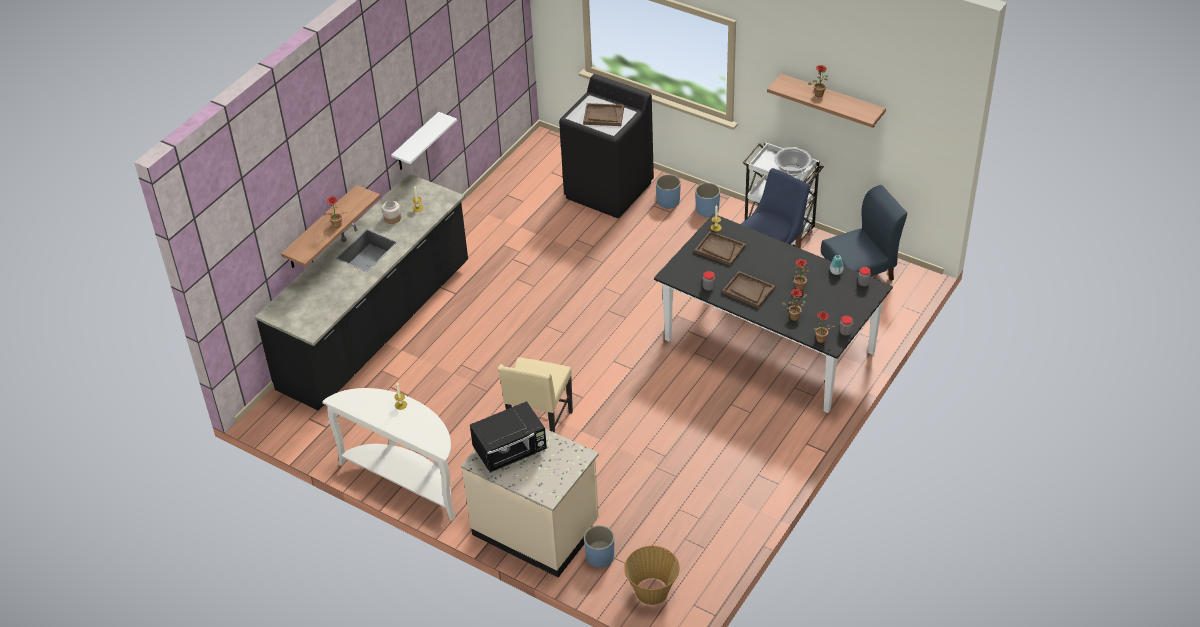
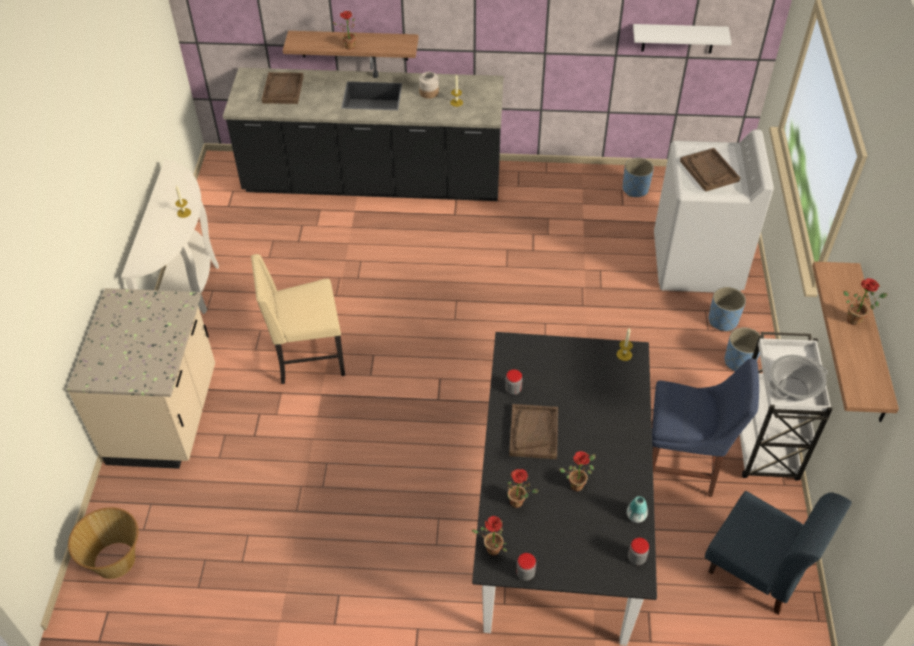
camera: 60 degrees right, 5 degrees up
white shelf [391,112,457,170] -> white shelf moved to [633,24,732,54]
black microwave [470,401,547,473] -> none
black washing machine [559,74,654,218] -> white washing machine [654,129,774,292]
blue planter [584,525,614,567] -> blue planter moved to [623,158,654,197]
brown tray [695,231,746,266] -> brown tray moved to [262,72,304,104]

